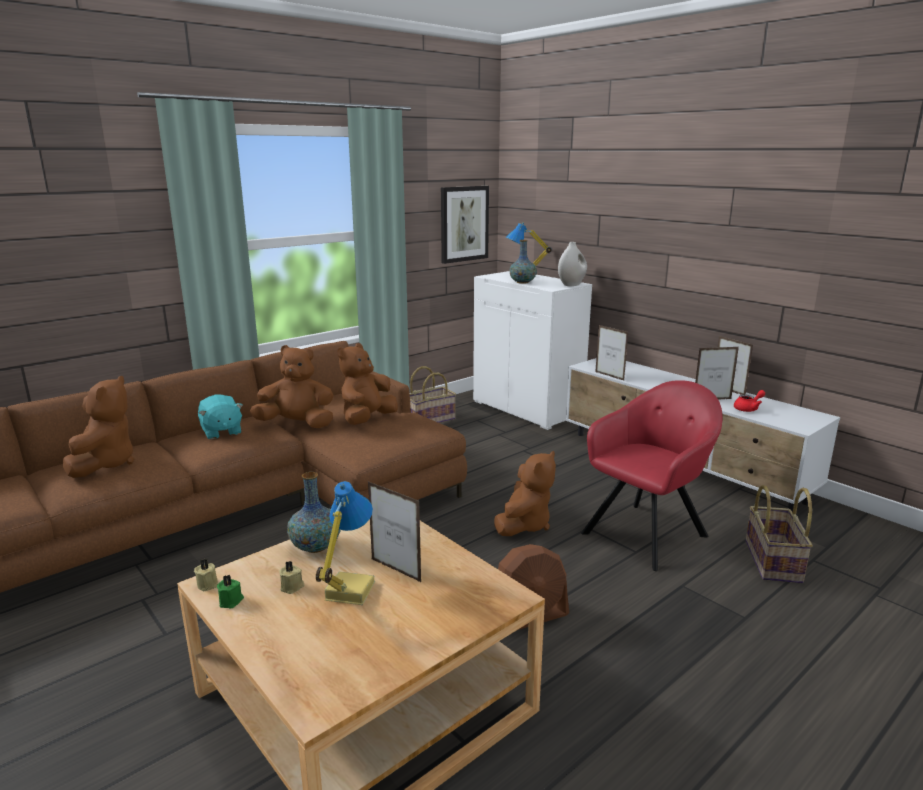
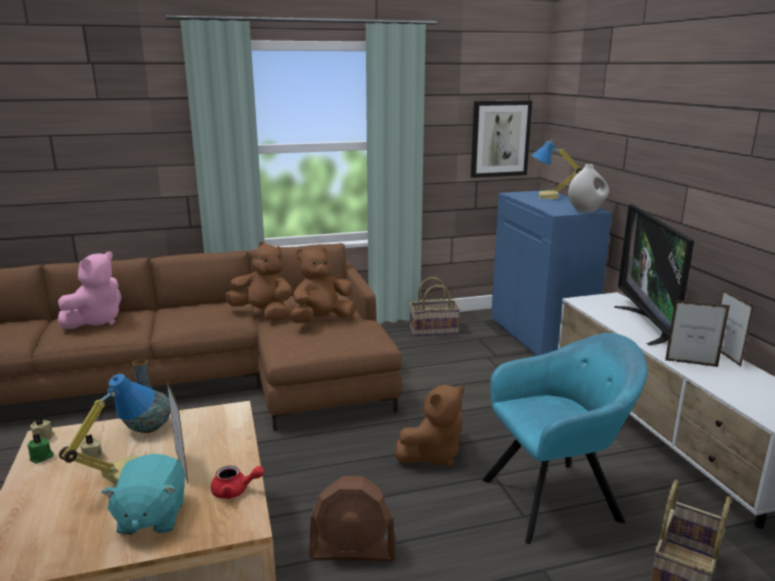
camera: 25 degrees right, 0 degrees up
brown plush toy [63,376,134,478] -> pink plush toy [58,251,122,329]
turquoise plush toy [198,395,243,440] -> turquoise plush toy moved to [102,454,185,535]
white cabinet [473,271,592,430] -> blue cabinet [491,190,612,356]
vase [509,240,537,284] -> none
red armchair [581,380,722,571] -> turquoise armchair [482,333,647,544]
picture frame [595,325,628,380] -> none
red teapot [734,390,765,412] -> red teapot moved to [211,465,264,499]
none -> television [614,204,694,345]

